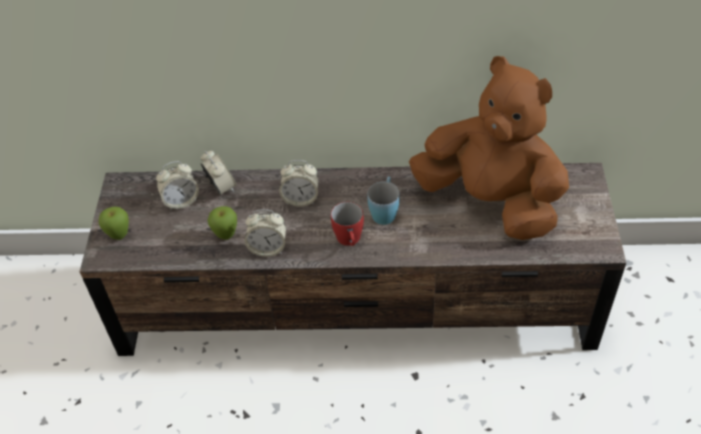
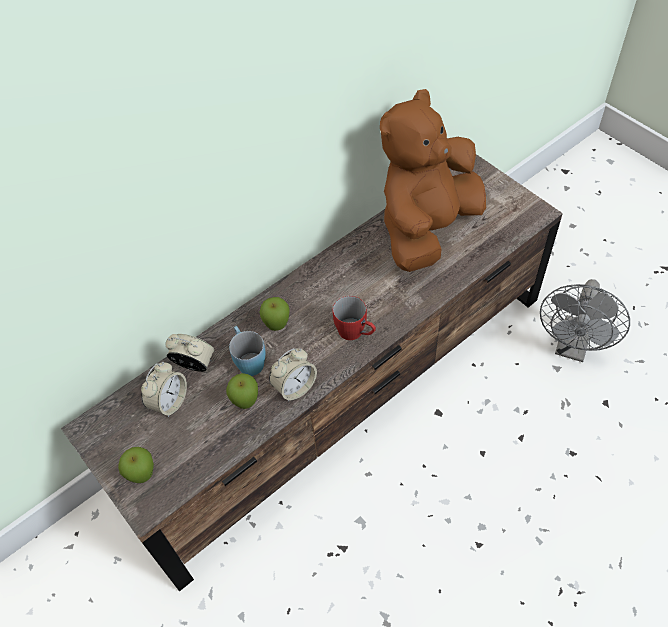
camera: 40 degrees left, 5 degrees up
alarm clock [279,160,319,207] -> apple [259,297,290,331]
blue mug [367,177,400,225] -> blue mug moved to [229,326,266,376]
brown plush toy [409,56,569,240] -> brown plush toy turned 45 degrees counterclockwise [380,89,486,272]
none -> grey fan [540,279,630,362]

